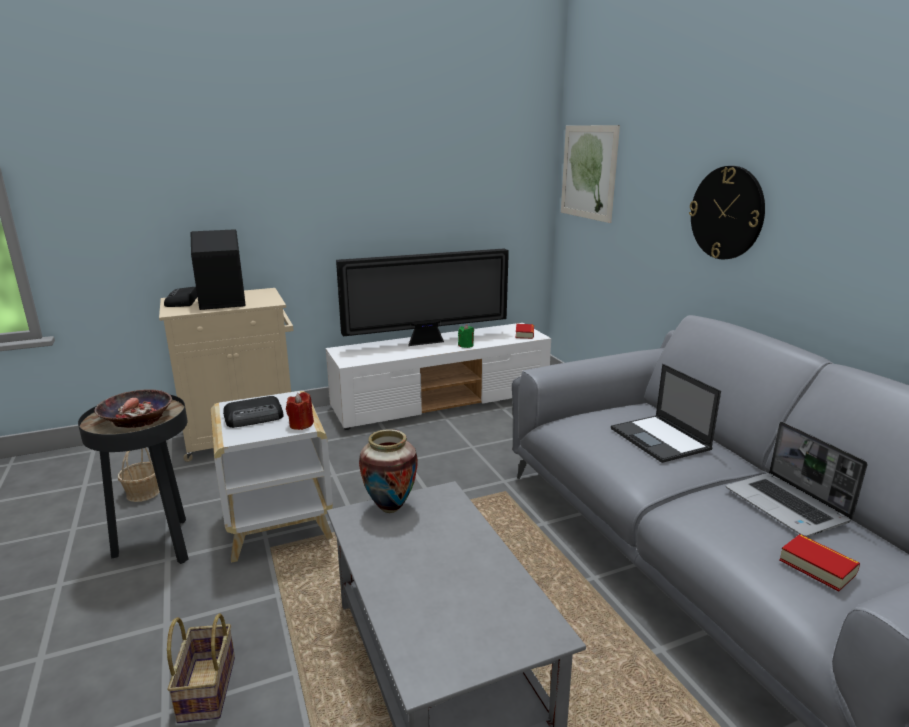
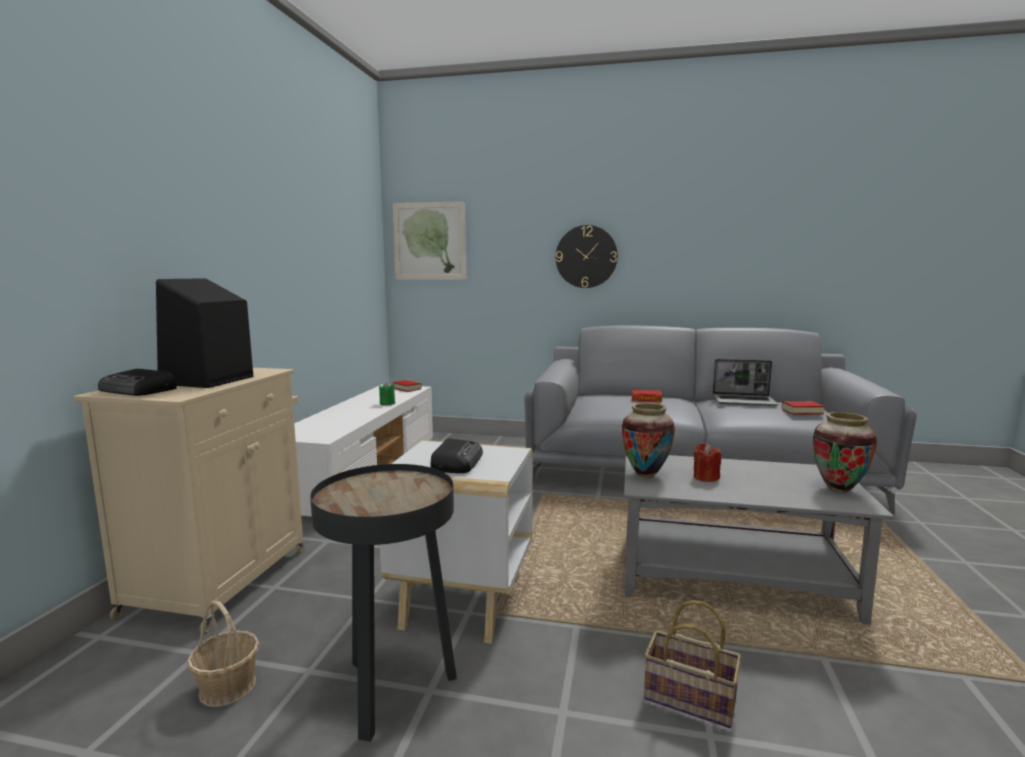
camera: 55 degrees left, 10 degrees down
bowl [94,389,172,428] -> none
red candle [286,392,314,430] -> red candle moved to [694,443,721,482]
television [336,249,509,346] -> none
laptop [611,364,721,463] -> book [632,390,662,402]
none -> vase [813,412,877,493]

